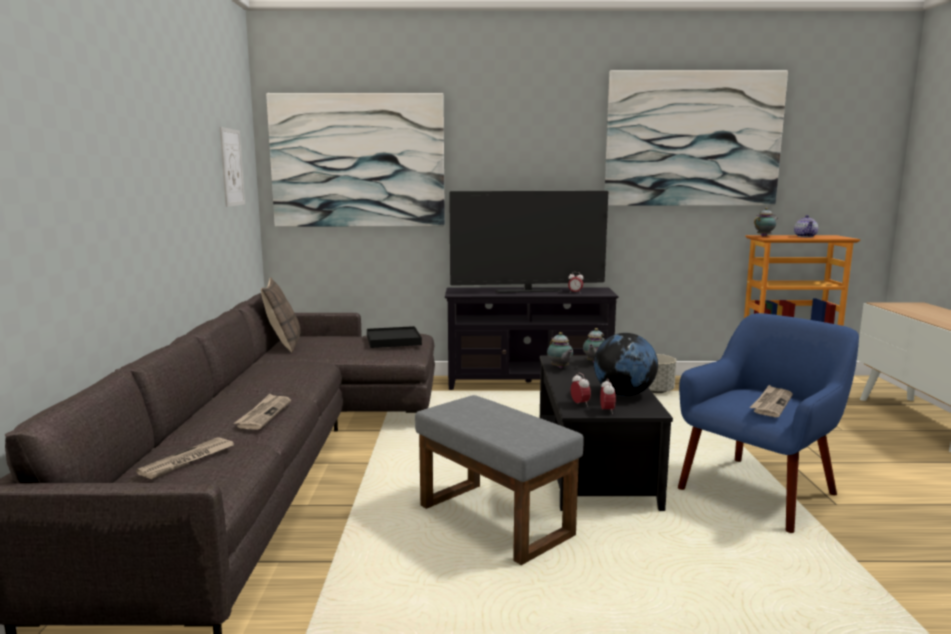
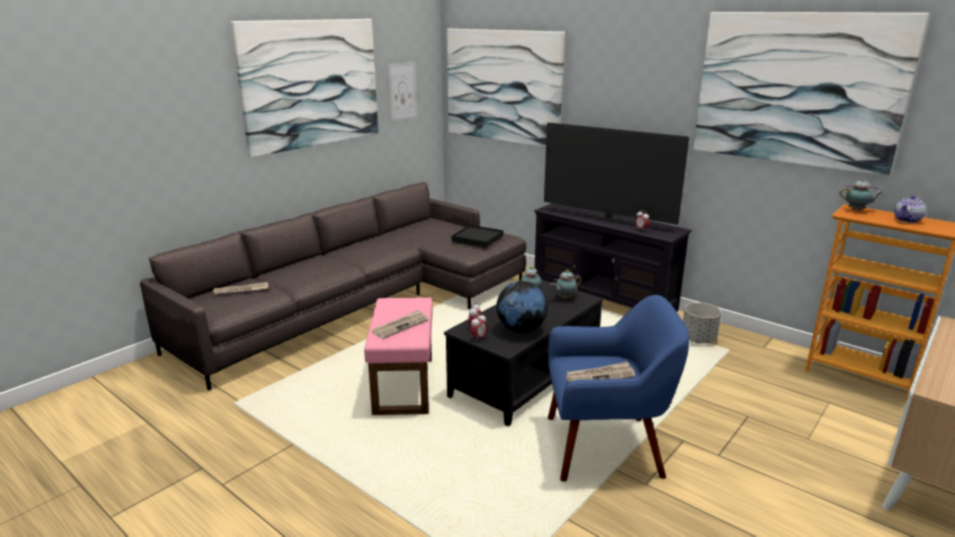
camera: 40 degrees right, 10 degrees up
newspaper [234,394,291,430] -> newspaper moved to [372,310,428,339]
pillow [261,277,301,353] -> none
grey ottoman [415,395,584,565] -> pink ottoman [364,297,433,415]
none -> picture [230,19,378,157]

